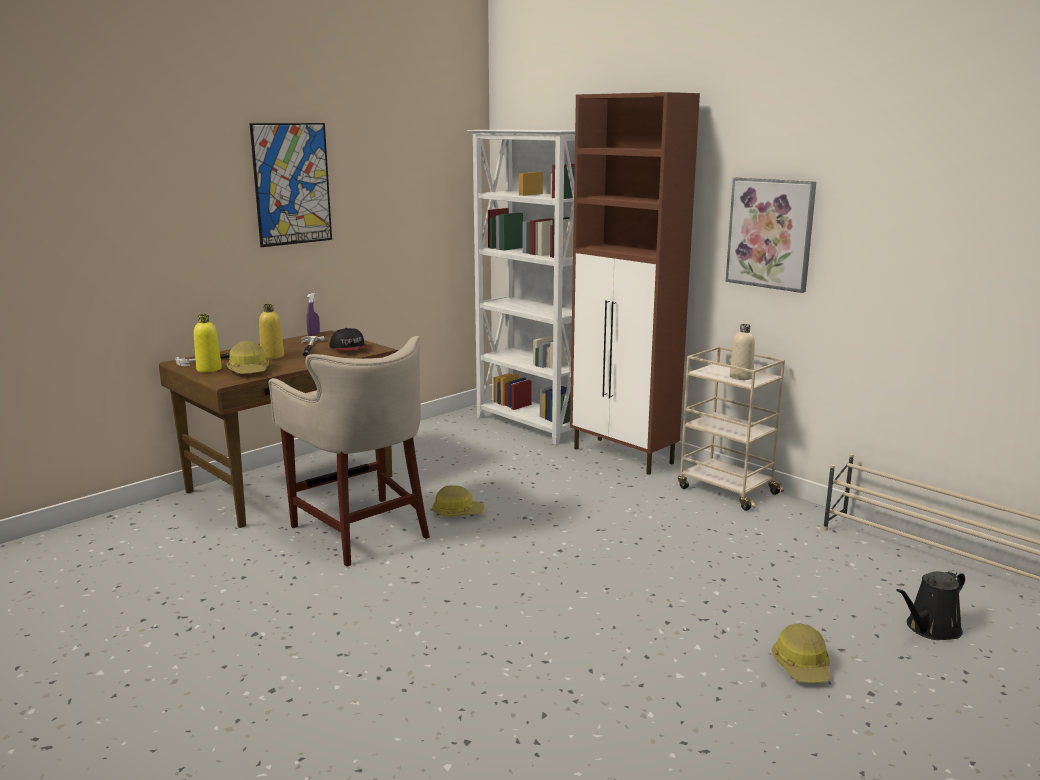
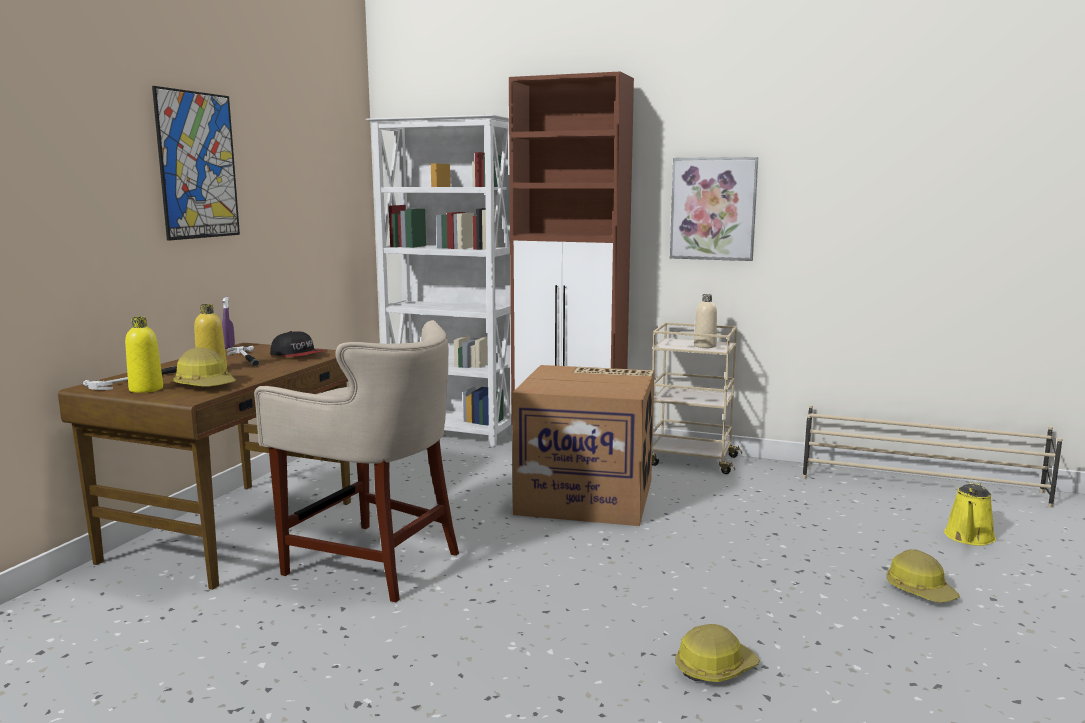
camera: 25 degrees left, 5 degrees down
hard hat [432,485,484,516] -> hard hat moved to [675,624,760,682]
black watering can [896,570,965,640] -> yellow watering can [944,482,996,546]
none -> cardboard box [512,365,655,526]

